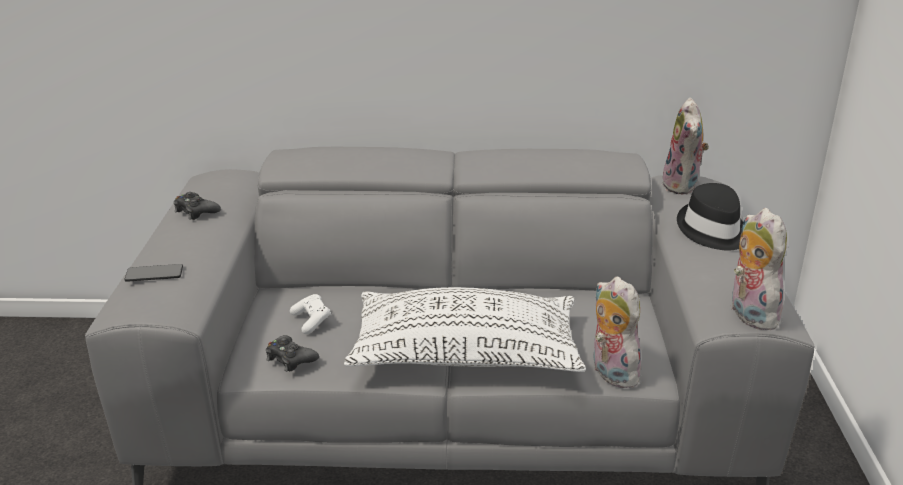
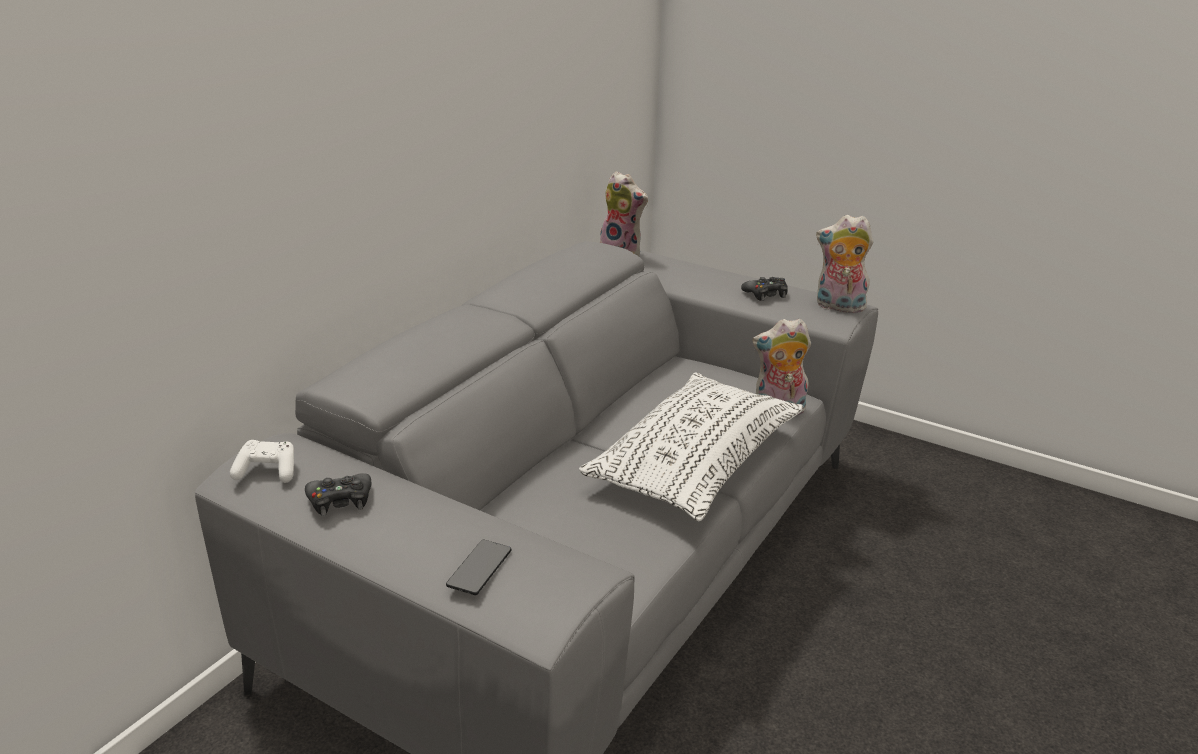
camera: 60 degrees left, 0 degrees up
black game controller [266,335,319,372] -> black game controller moved to [741,277,788,301]
white game controller [290,294,331,334] -> white game controller moved to [230,440,294,483]
black hat [677,183,743,251] -> none

